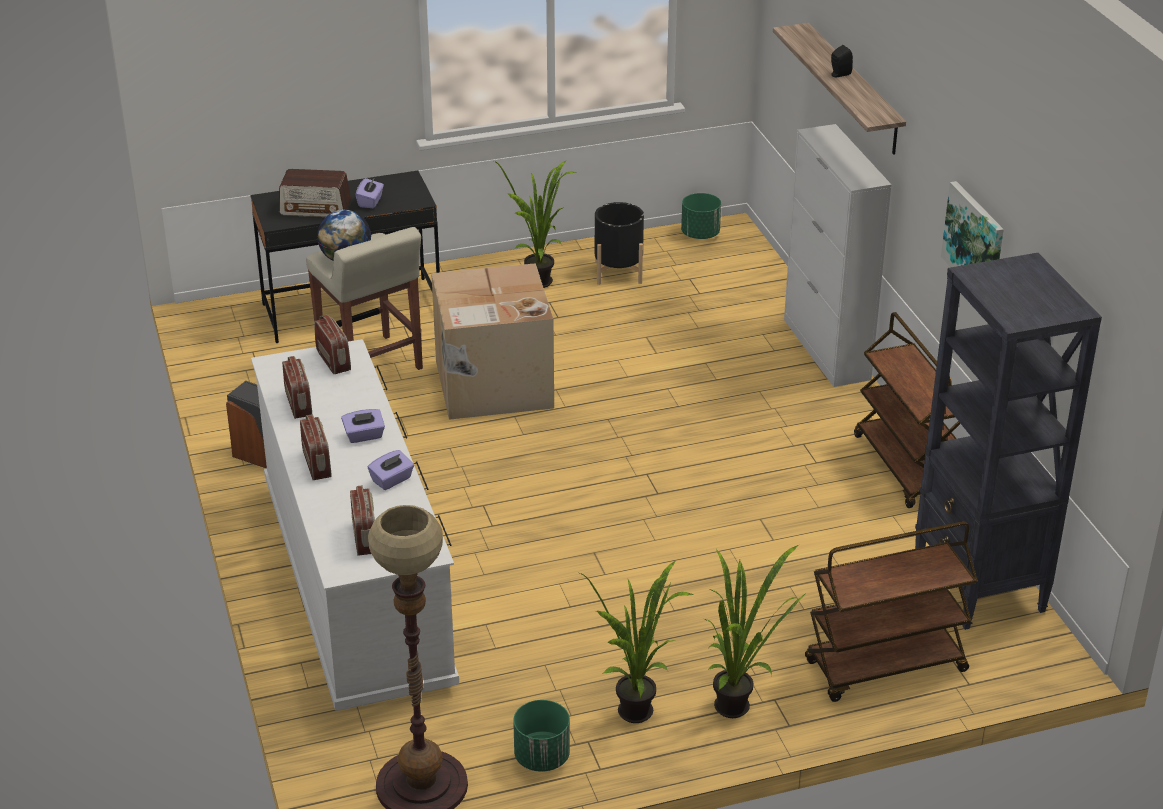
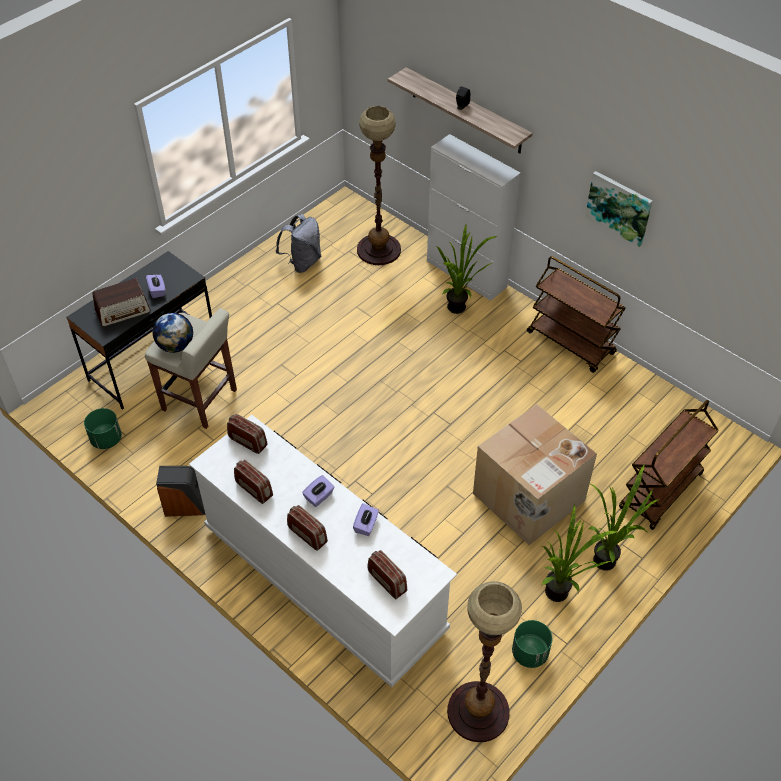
camera: 30 degrees left, 15 degrees up
cardboard box [431,263,554,420] -> cardboard box moved to [473,404,597,545]
potted plant [494,160,577,288] -> potted plant moved to [436,225,498,314]
black planter [595,202,644,285] -> grey backpack [276,214,321,273]
green planter [681,193,721,239] -> green planter moved to [84,408,122,449]
black bookcase [915,253,1102,630] -> none
none -> floor lamp [357,106,401,265]

